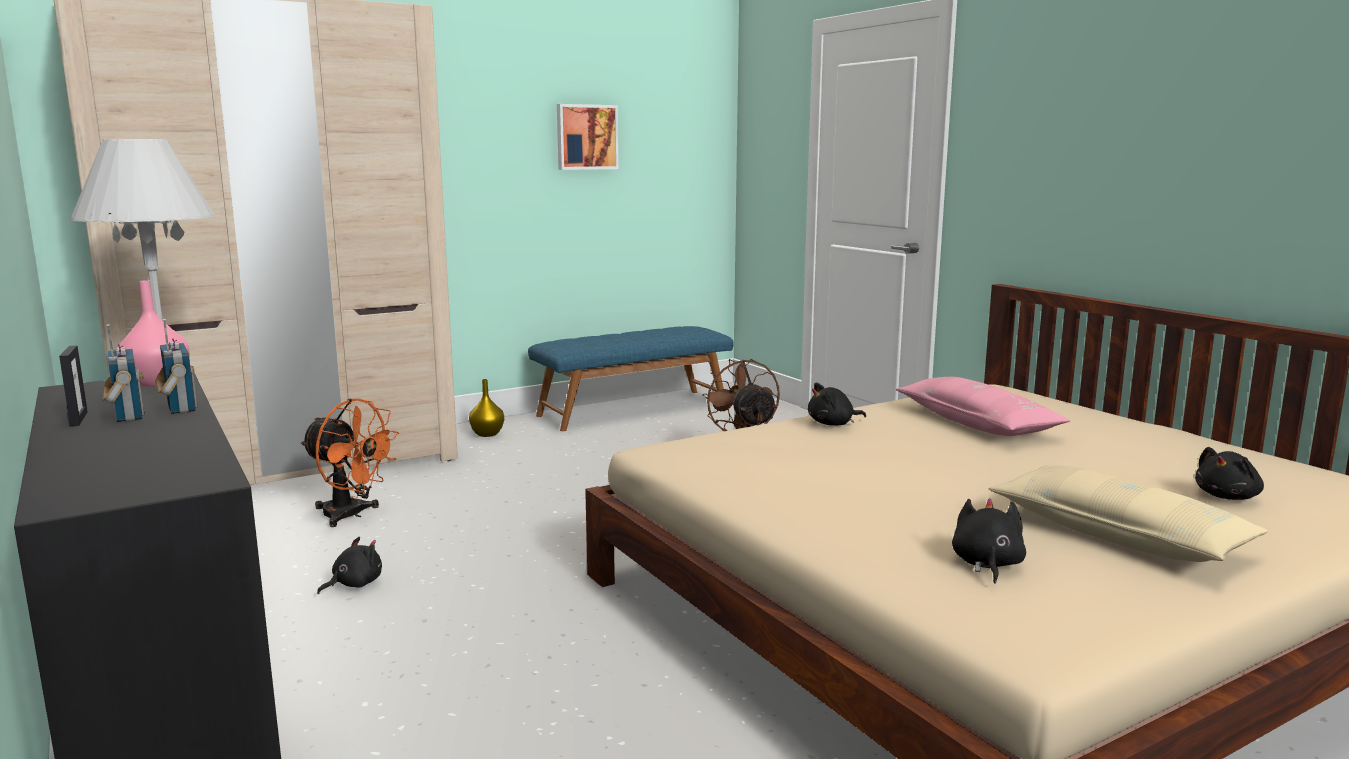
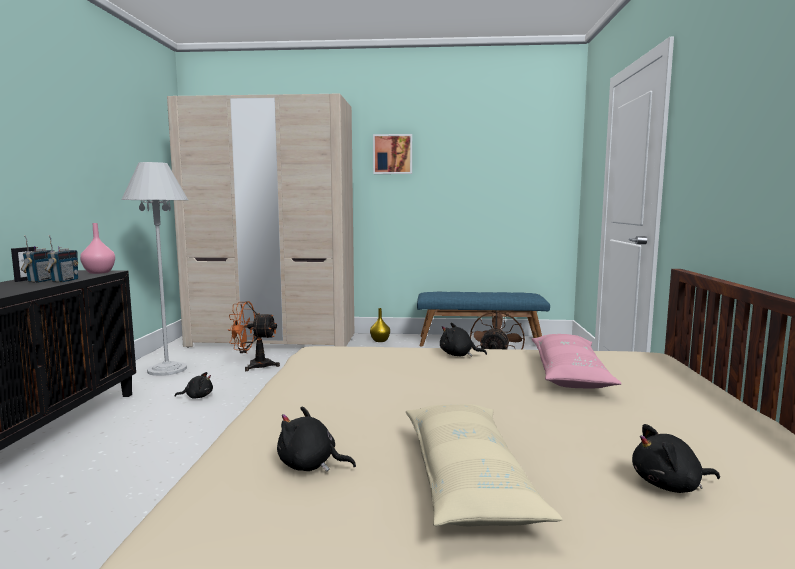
camera: 35 degrees right, 5 degrees down
orange fan [300,399,399,527] -> orange fan turned 120 degrees clockwise [228,301,280,371]
picture [557,104,619,170] -> picture moved to [373,134,412,174]
black plush toy [952,498,1026,584] -> black plush toy turned 120 degrees counterclockwise [277,406,356,472]

